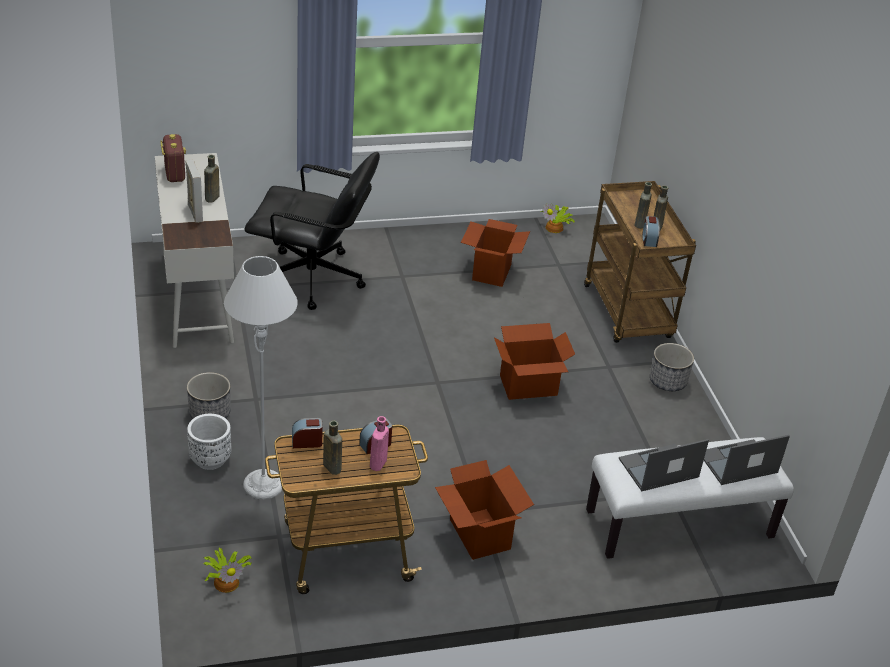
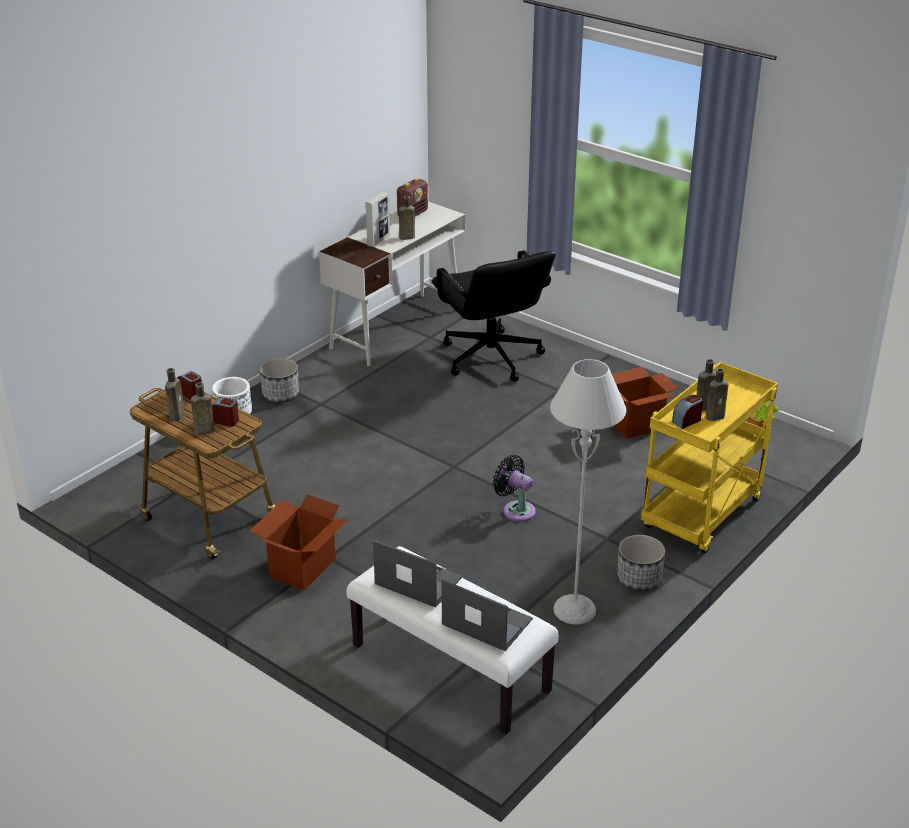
camera: 55 degrees right, 5 degrees down
potted plant [203,548,252,593] -> none
grey floor lamp [224,256,298,500] -> grey floor lamp moved to [550,359,626,624]
pink bottle [370,416,389,471] -> brown bottle [191,382,215,435]
cardboard box [494,323,575,400] -> black fan [493,455,536,522]
brown cart [584,181,696,343] -> yellow cart [641,362,778,553]

